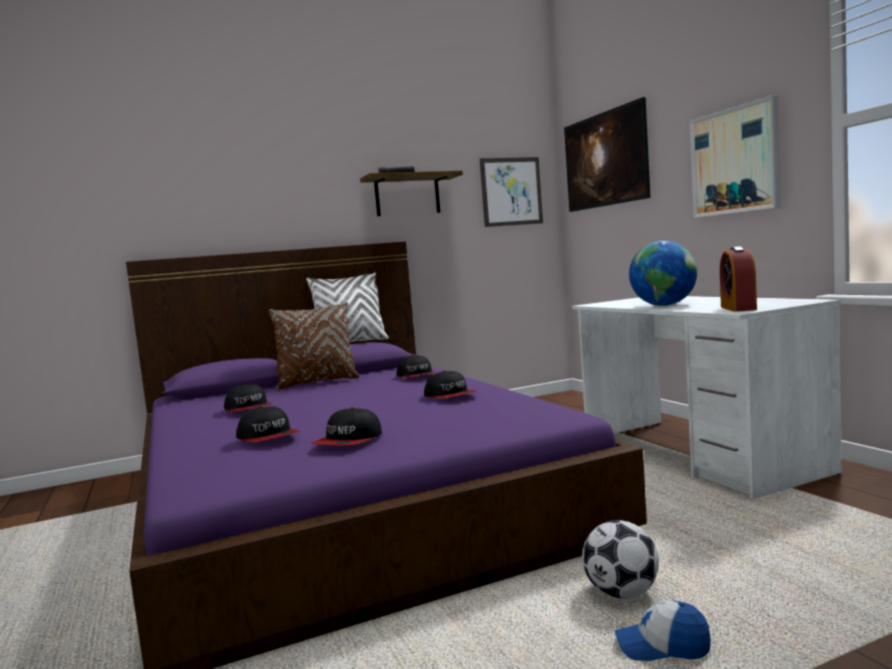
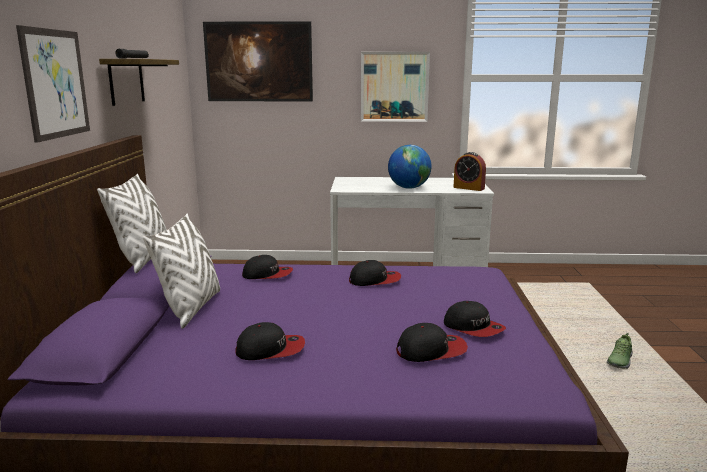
camera: 65 degrees left, 10 degrees up
brown pillow [269,302,359,390] -> white pillow [143,214,220,329]
picture [480,157,543,227] -> picture moved to [16,25,90,143]
football [582,520,659,599] -> none
cap [615,600,711,661] -> shoe [607,333,633,369]

